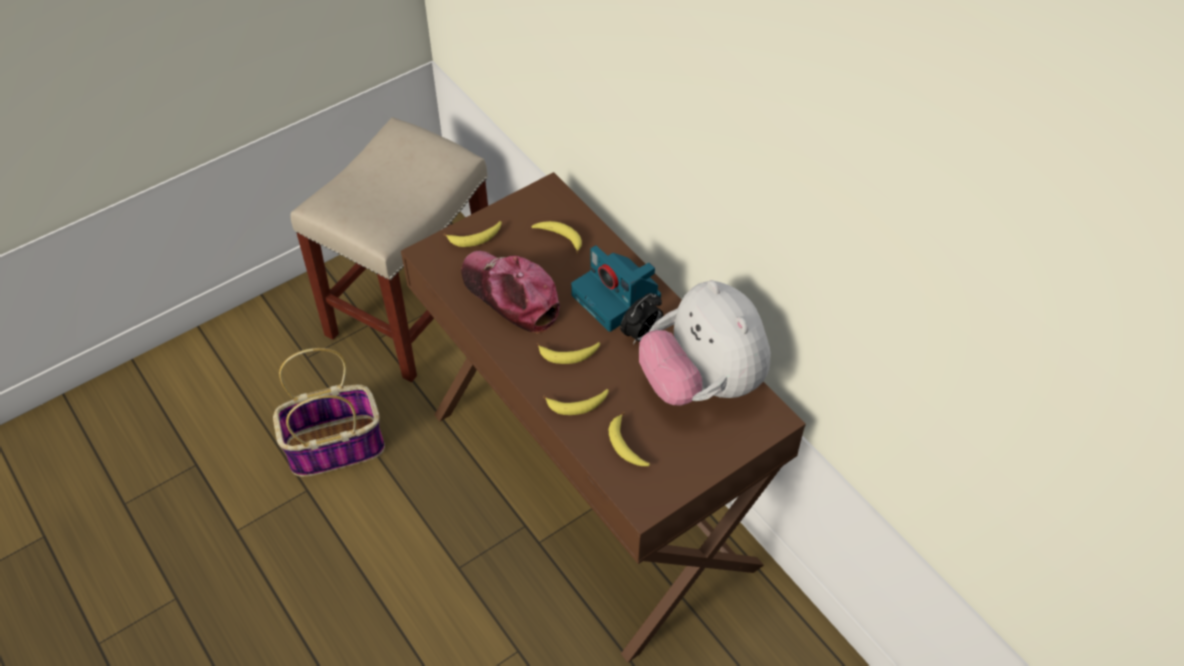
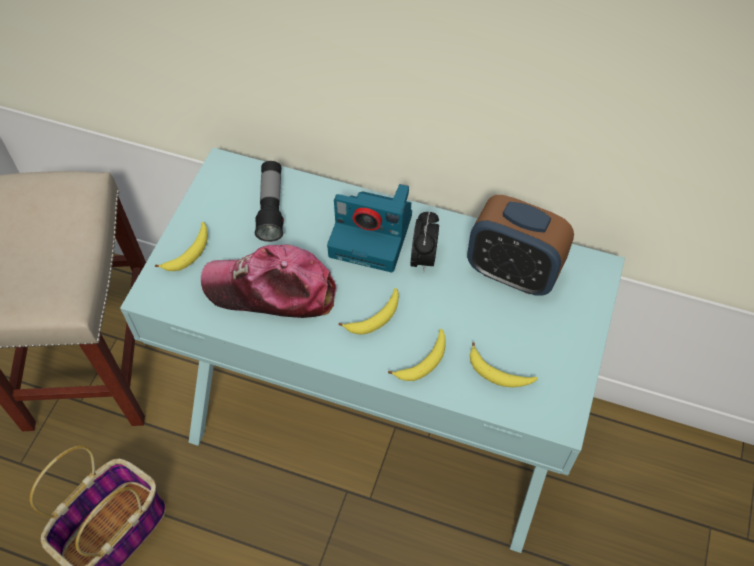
camera: 35 degrees left, 5 degrees up
brown desk [401,172,806,663] -> turquoise desk [120,148,625,553]
banana [531,221,582,254] -> flashlight [255,161,284,242]
plush toy [639,280,771,405] -> alarm clock [467,195,574,296]

